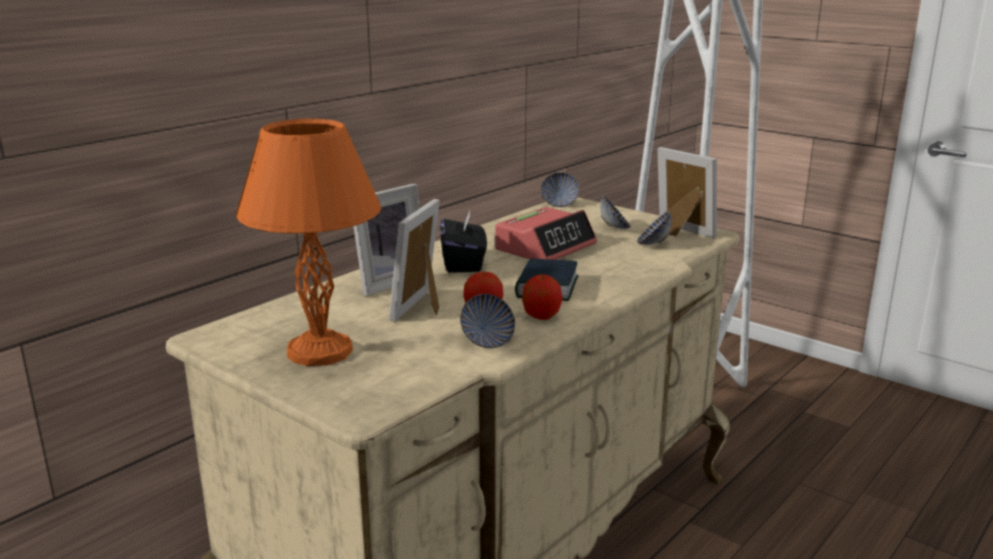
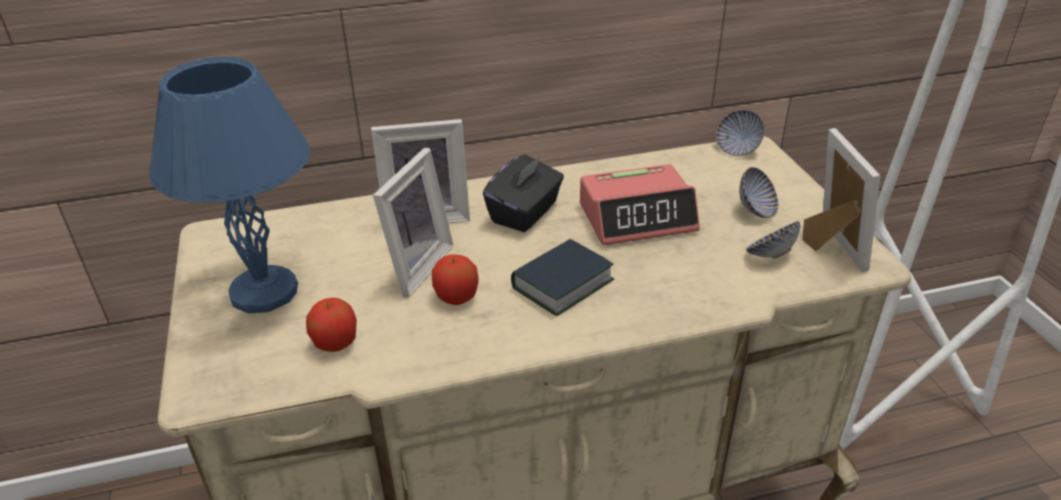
camera: 35 degrees right, 15 degrees up
orange table lamp [236,119,381,366] -> blue table lamp [149,57,310,314]
picture frame [389,199,440,322] -> picture frame turned 150 degrees clockwise [373,148,454,298]
bowl [461,294,515,348] -> none
apple [522,274,562,320] -> apple moved to [306,297,357,352]

